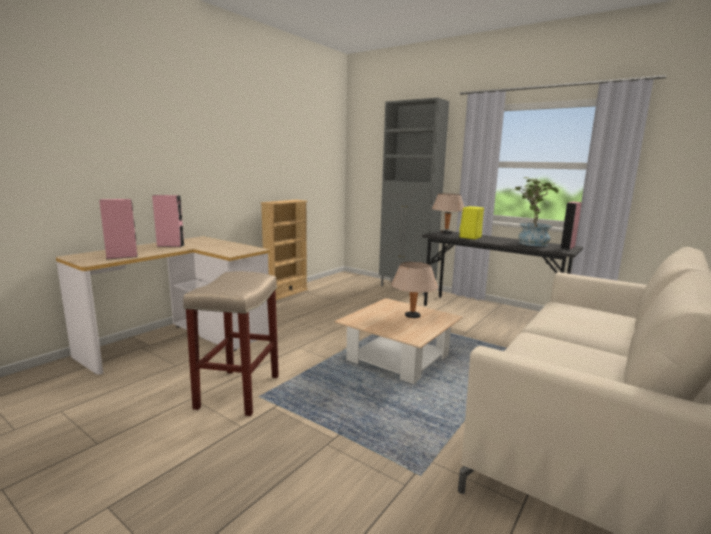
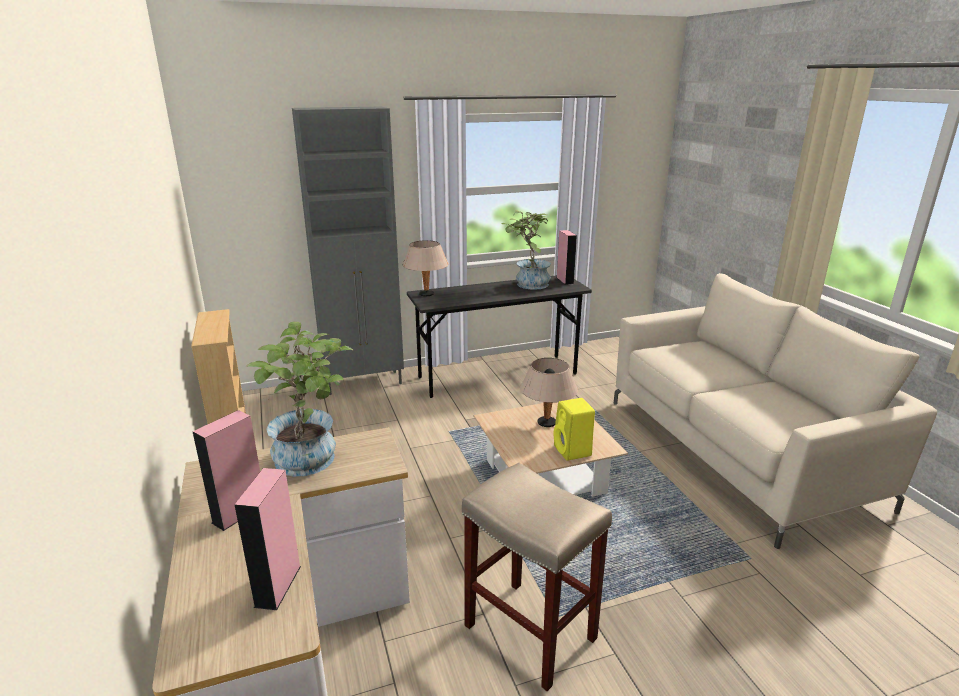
camera: 55 degrees left, 10 degrees up
yellow speaker [460,206,484,239] -> yellow speaker moved to [554,398,595,461]
none -> potted plant [246,322,355,477]

